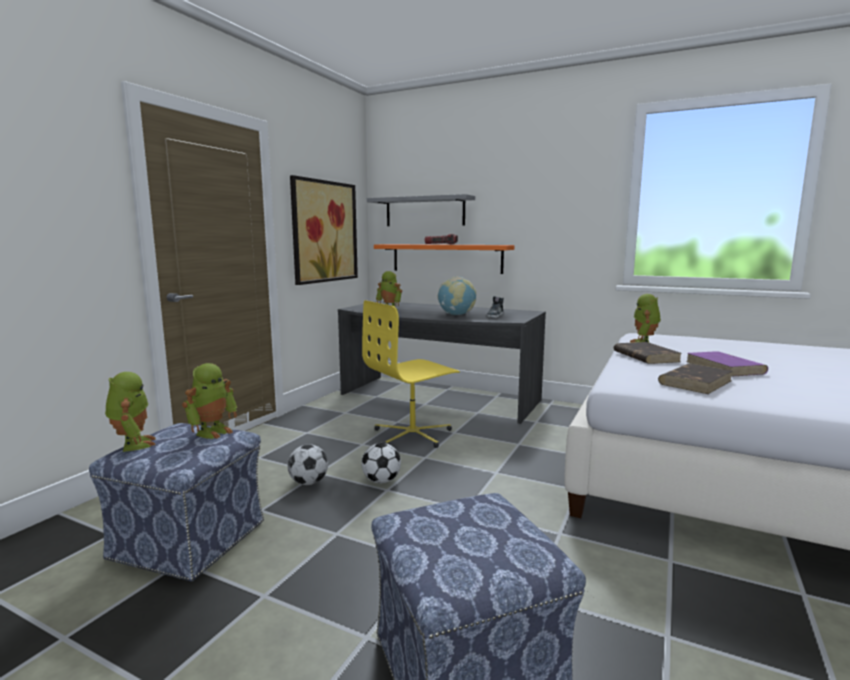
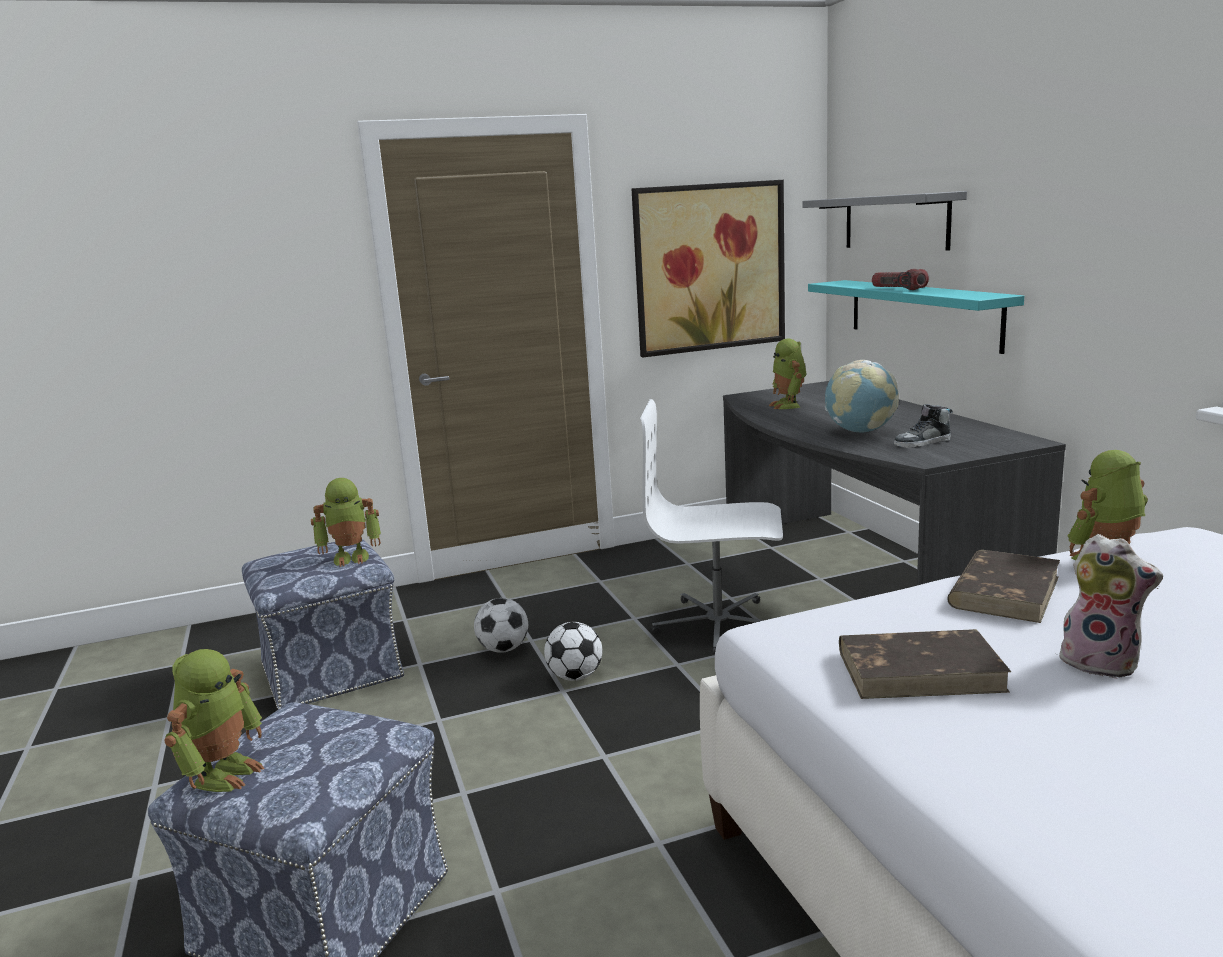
camera: 45 degrees right, 5 degrees up
toy robot [105,372,156,452] -> toy robot moved to [164,649,264,792]
yellow office chair [362,300,460,448] -> white office chair [640,399,783,656]
orange shelf [374,244,514,274] -> turquoise shelf [808,280,1024,354]
purple book [686,351,768,377] -> plush toy [1059,534,1163,679]

